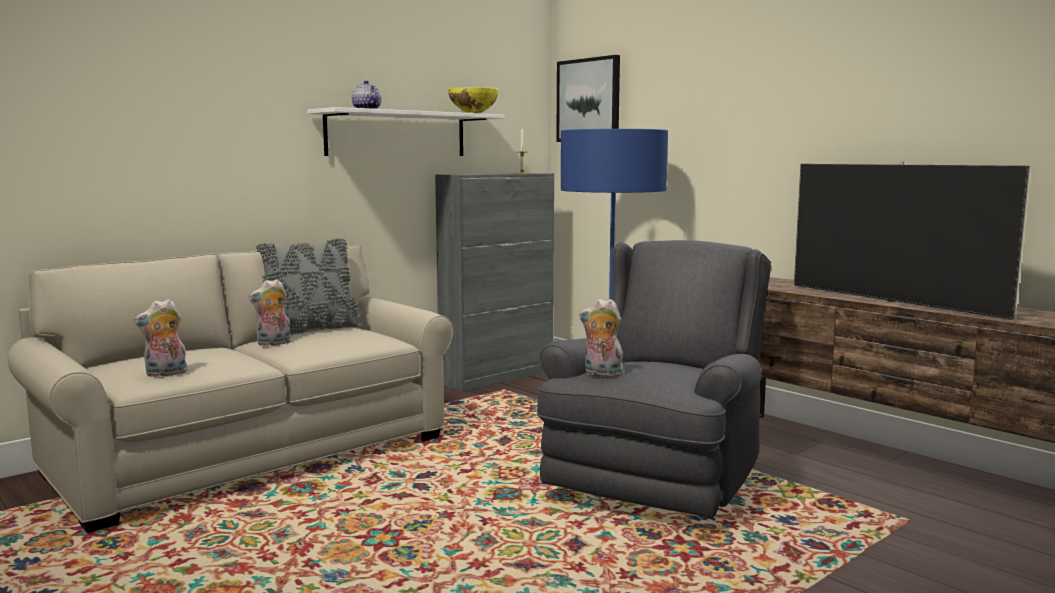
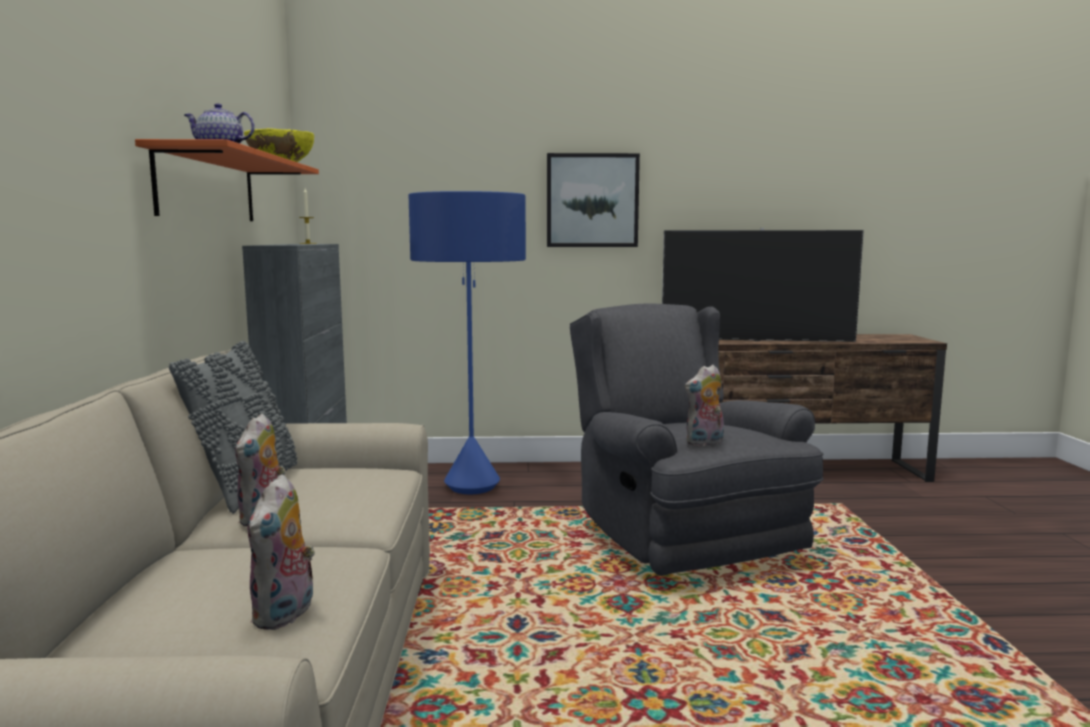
camera: 50 degrees left, 0 degrees up
white shelf [307,107,504,156] -> orange shelf [135,139,319,221]
picture [556,55,620,142] -> picture moved to [547,153,640,247]

